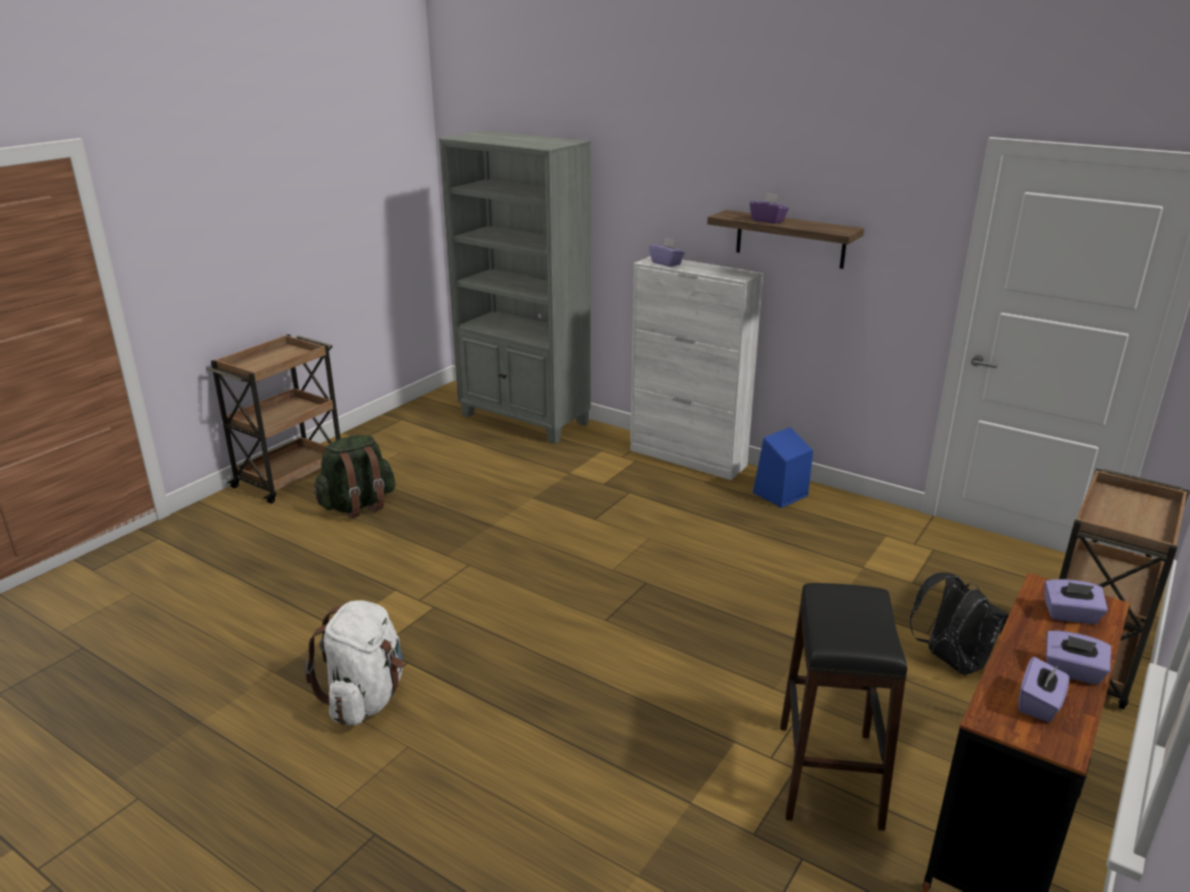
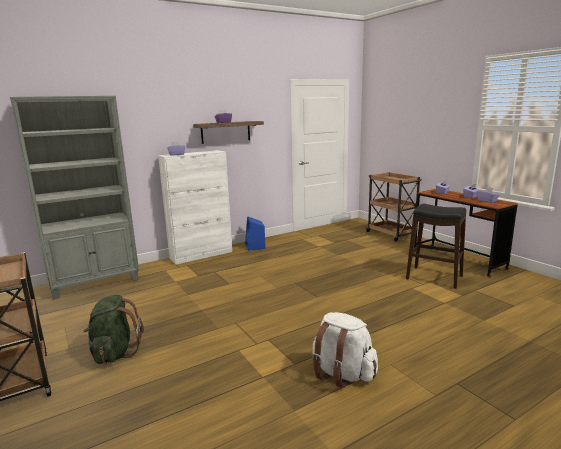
camera: 65 degrees left, 10 degrees down
black backpack [909,572,1009,675] -> none

